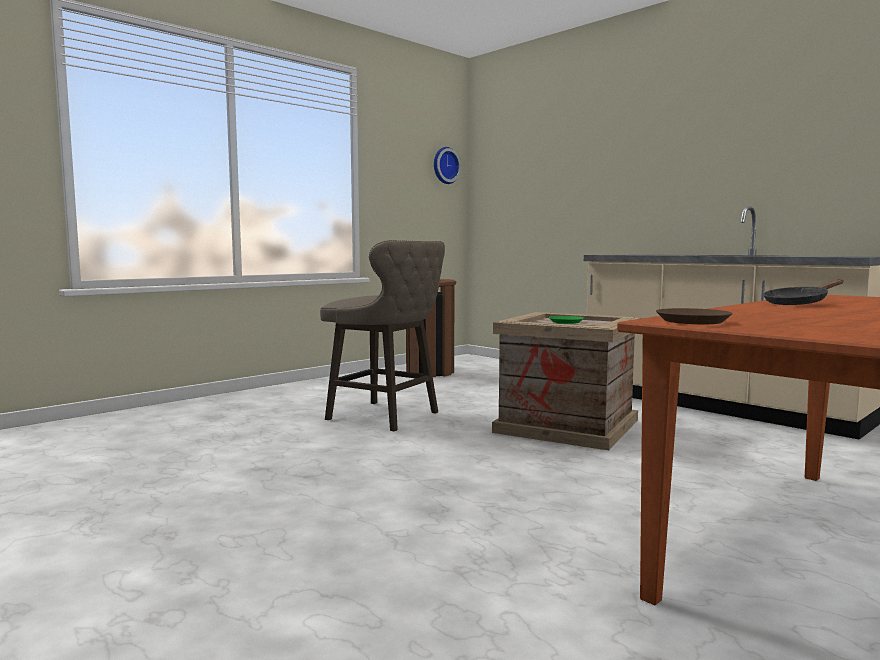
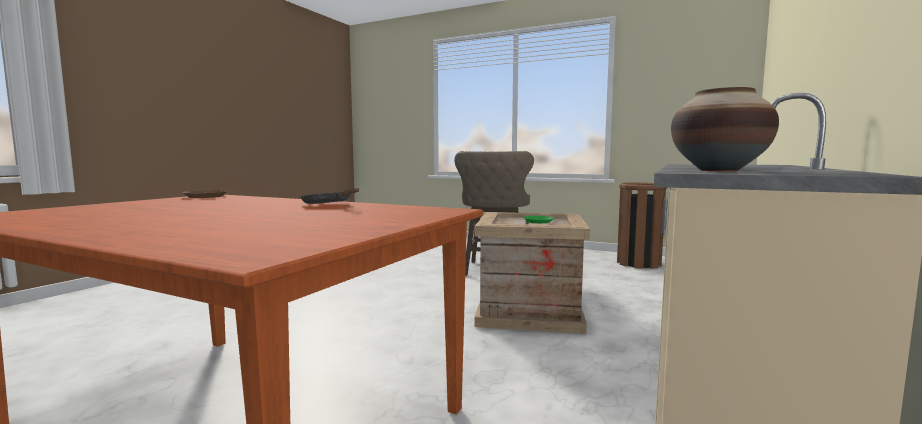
camera: 70 degrees right, 0 degrees up
wall clock [434,147,461,184] -> none
none -> vase [671,87,779,172]

